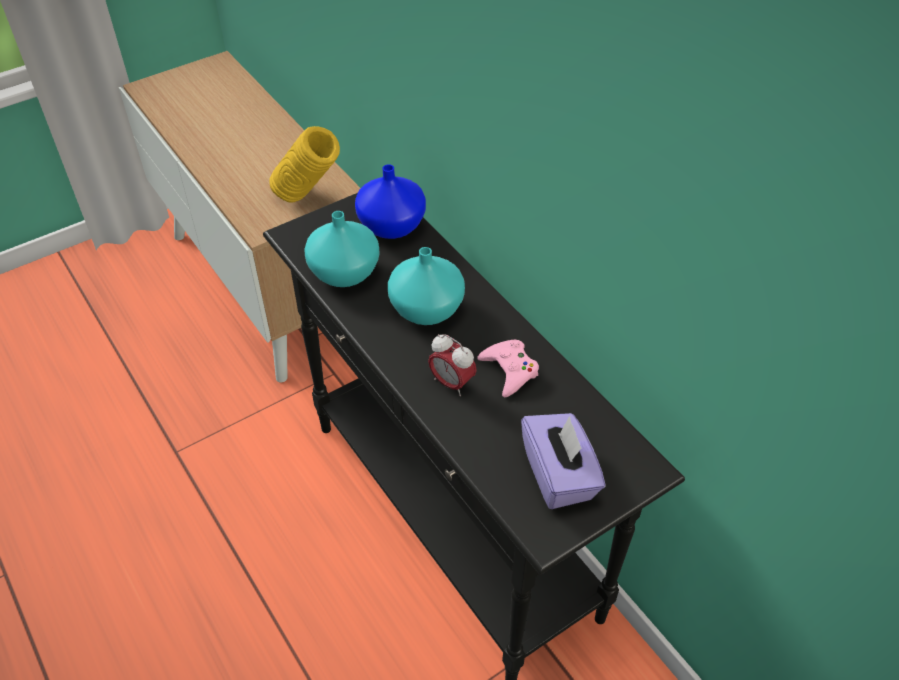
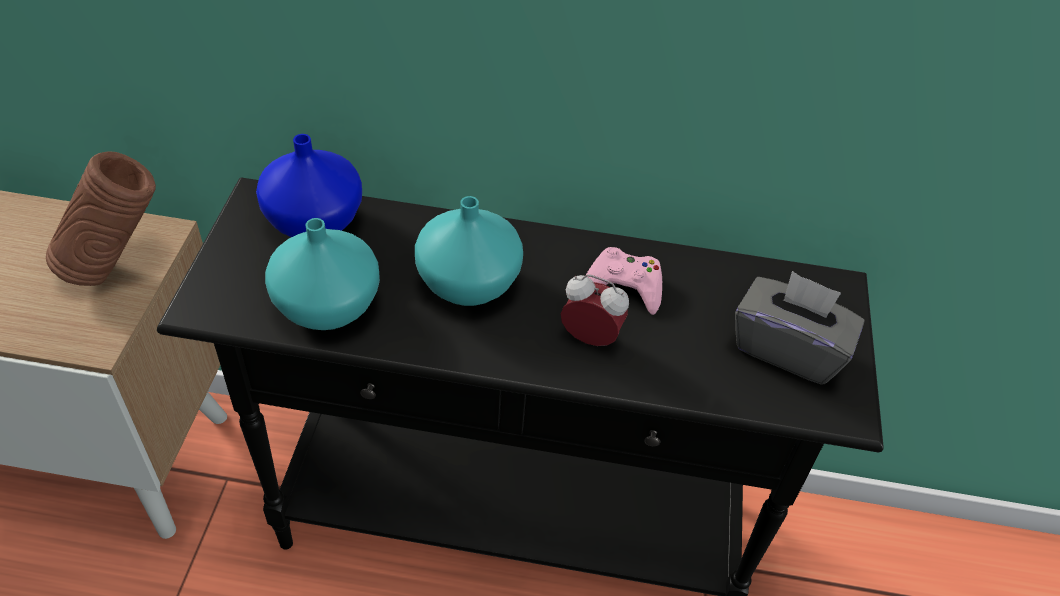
camera: 50 degrees left, 0 degrees up
yellow vase [269,126,340,203] -> brown vase [46,152,156,286]
alarm clock [428,334,477,396] -> alarm clock turned 150 degrees counterclockwise [561,274,629,346]
purple tissue box [521,413,605,509] -> grey tissue box [735,271,865,385]

